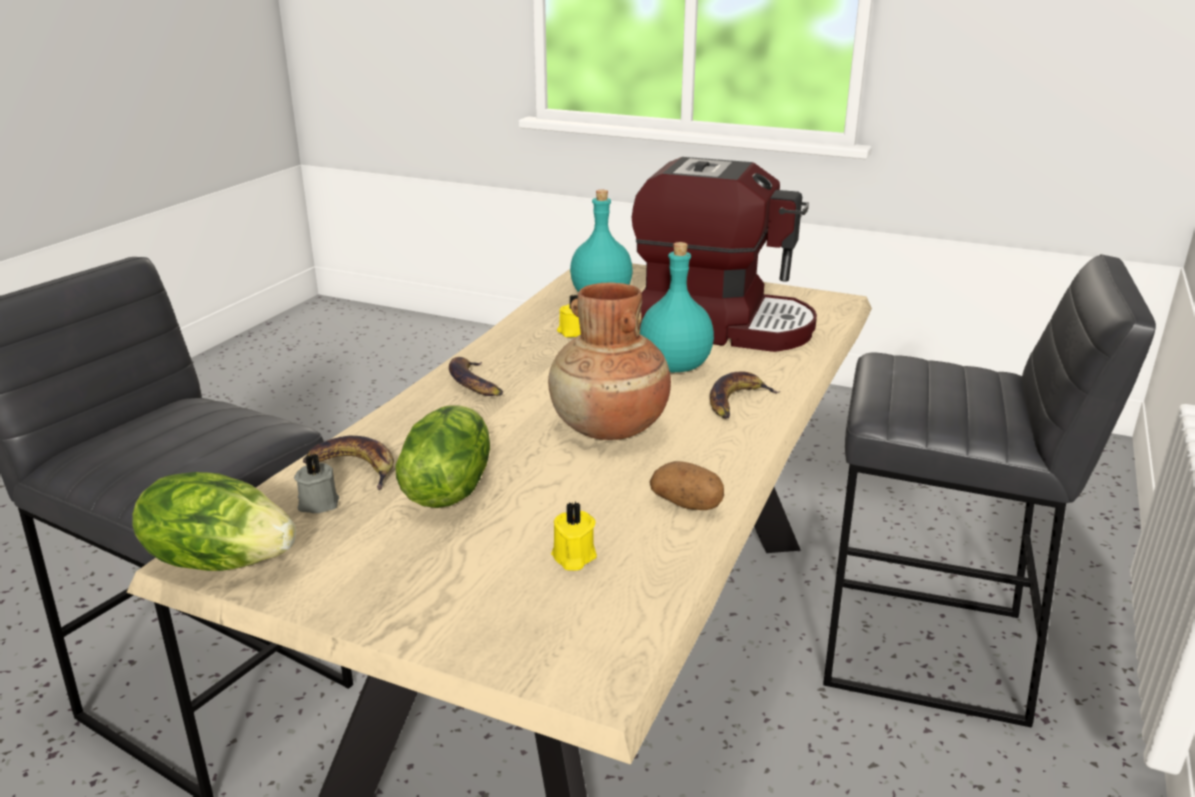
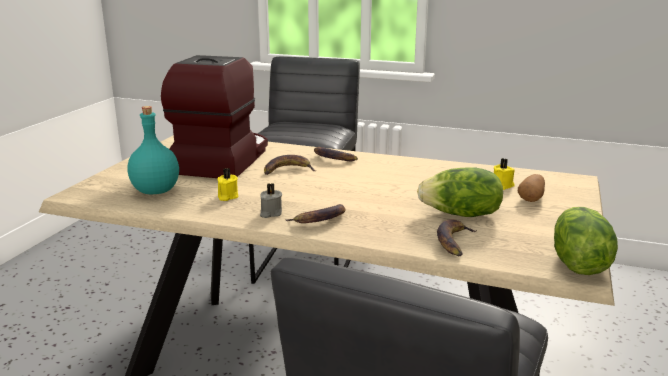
camera: 95 degrees left, 5 degrees down
grey candle [294,454,340,513] -> grey candle moved to [260,183,282,218]
brown vase [548,283,671,440] -> none
turquoise bottle [640,242,714,372] -> banana [264,155,315,175]
potato [650,461,724,510] -> potato moved to [518,174,545,202]

